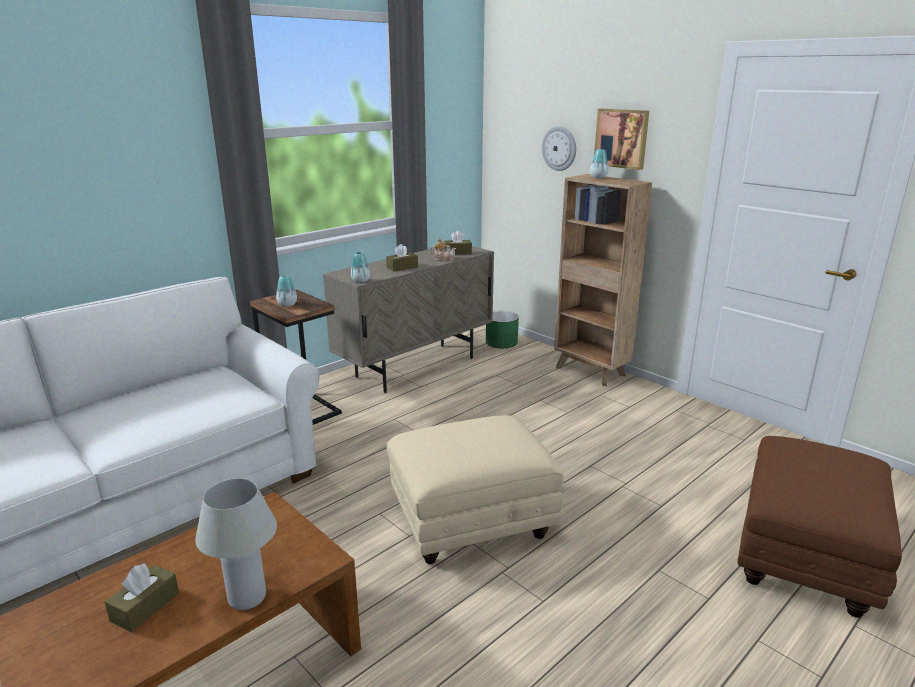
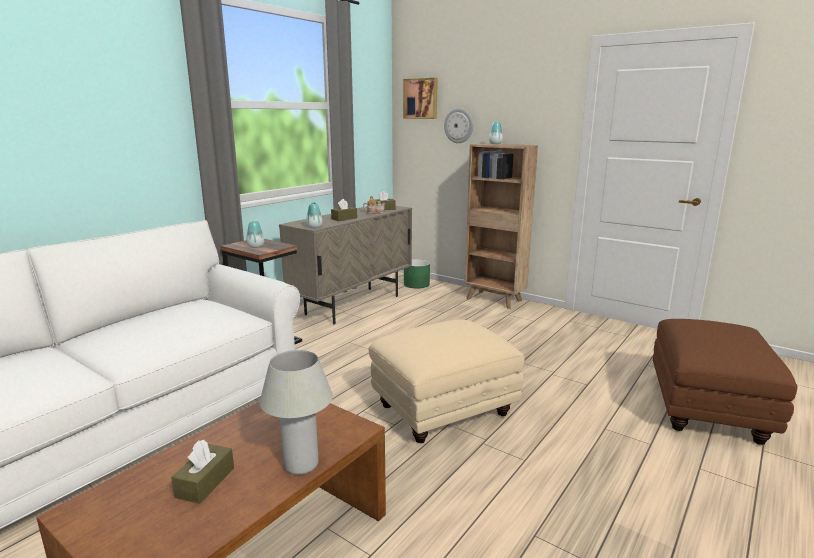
camera: 10 degrees left, 5 degrees down
picture [594,109,649,170] -> picture moved to [403,78,438,119]

